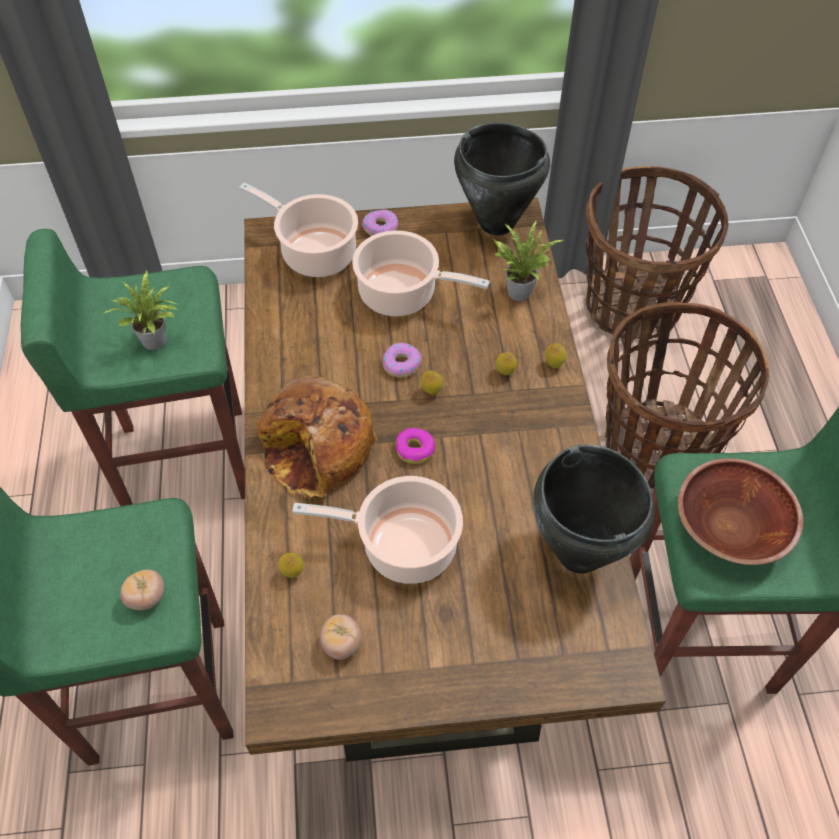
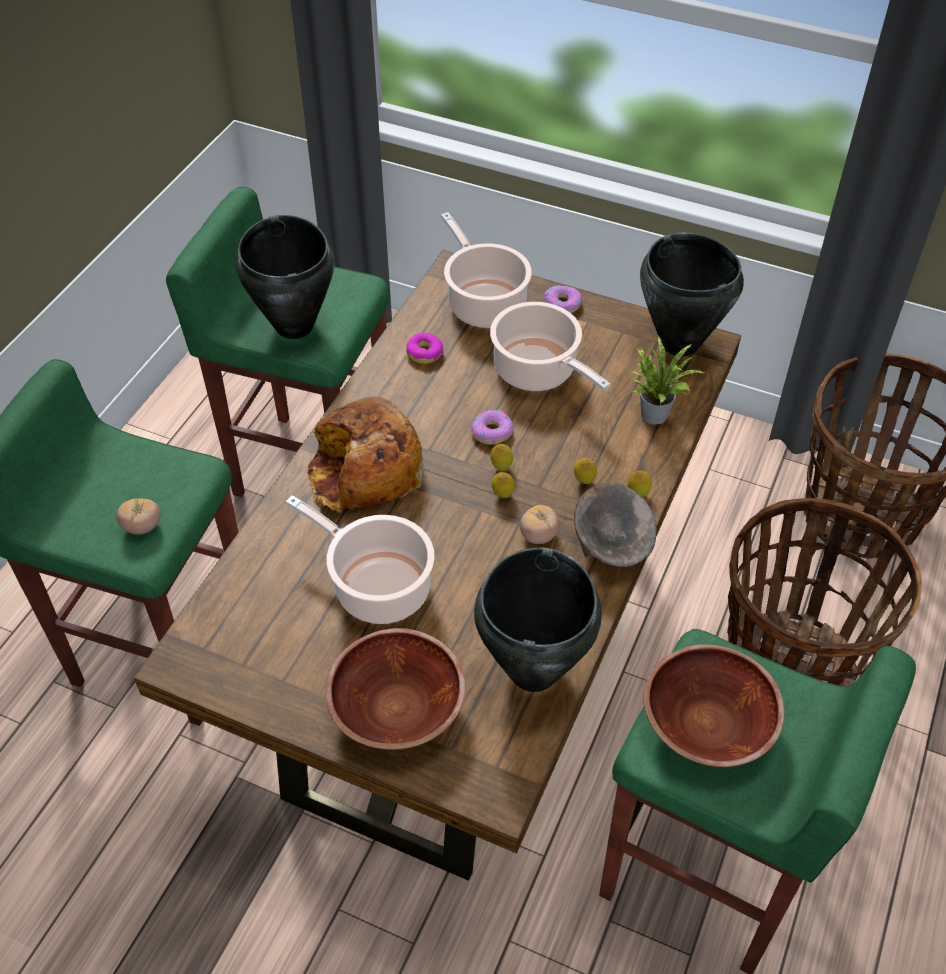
camera: 30 degrees right, 5 degrees down
potted plant [103,271,180,350] -> black cooking pot [235,215,335,339]
lemon [279,553,304,578] -> lemon moved to [492,472,515,498]
tomato [320,614,362,660] -> tomato moved to [520,505,559,544]
donut [396,428,435,464] -> donut moved to [406,333,443,364]
none -> brown bowl [326,628,466,750]
none -> grey bowl [574,483,657,567]

